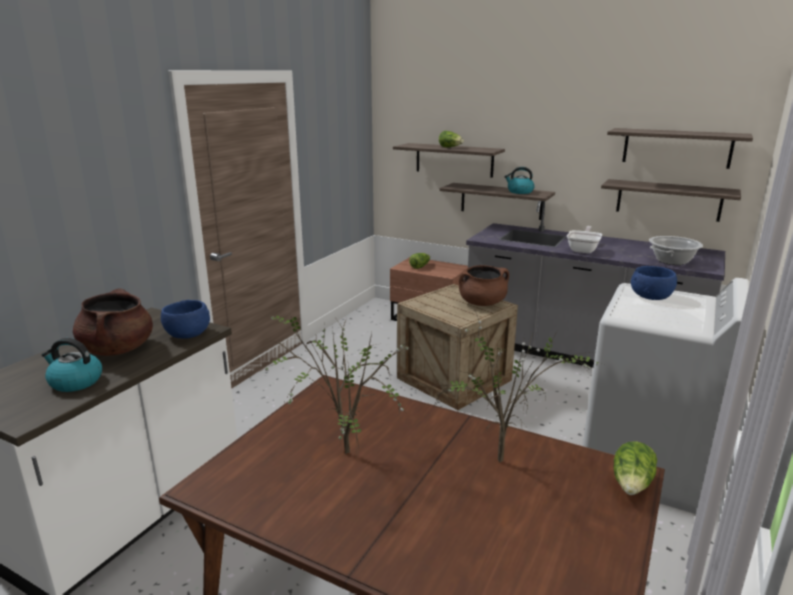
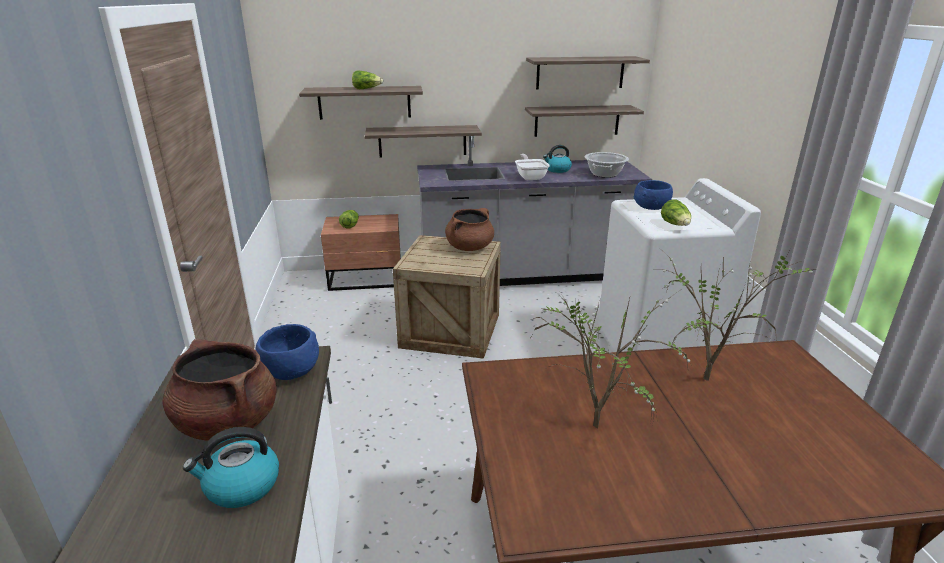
camera: 35 degrees left, 5 degrees up
kettle [504,167,535,194] -> kettle moved to [543,145,572,173]
lettuce [613,441,657,495] -> lettuce moved to [661,199,691,226]

